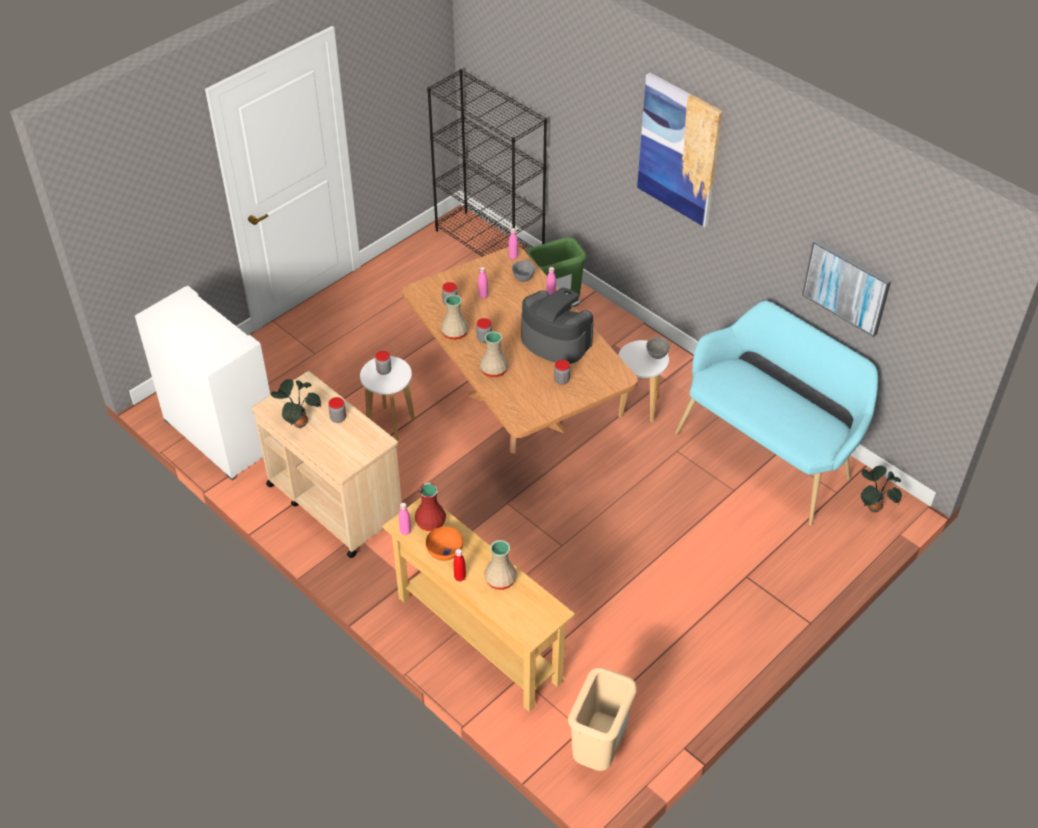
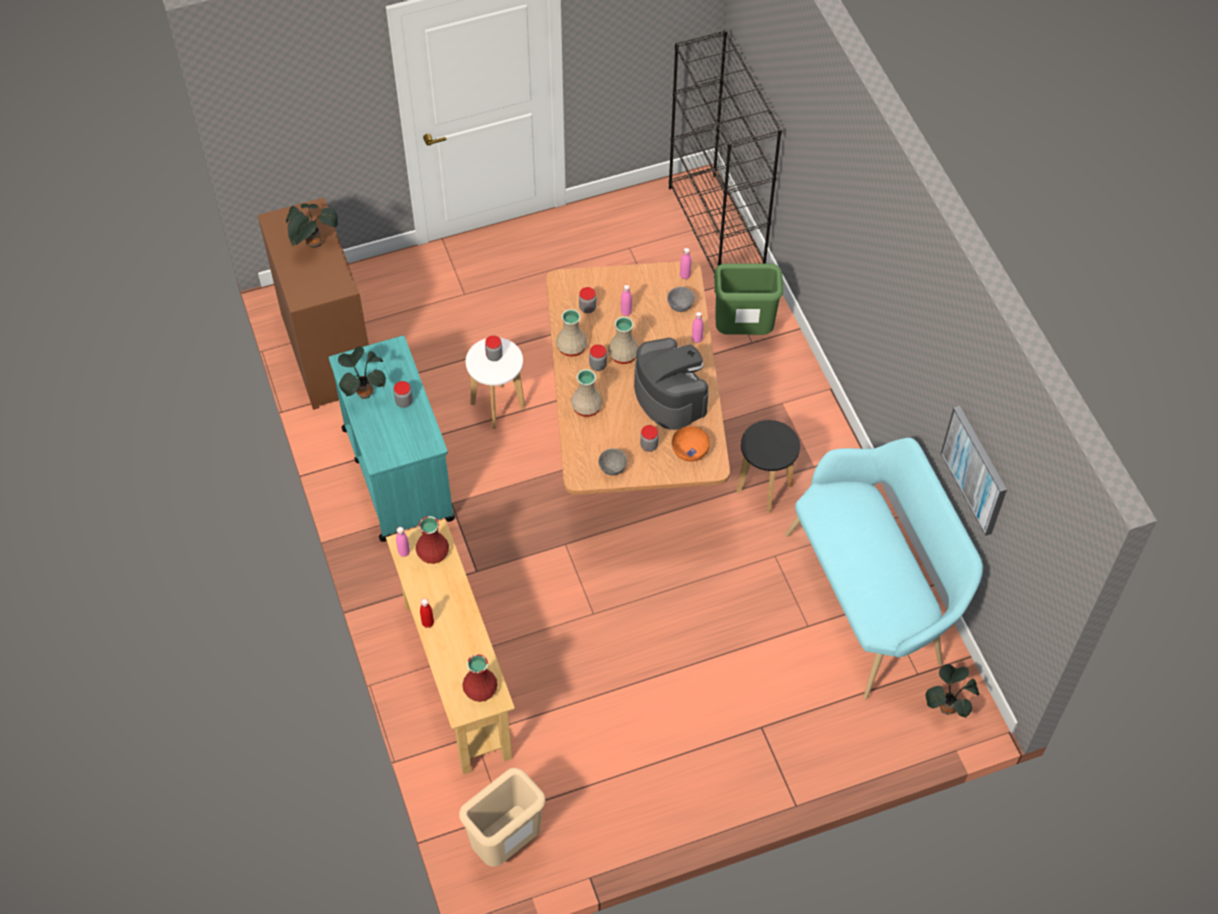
camera: 25 degrees right, 10 degrees up
white cabinet [135,286,270,480] -> brown cabinet [258,198,369,410]
beige cart [252,371,402,558] -> turquoise cart [329,336,455,542]
orange bowl [426,527,463,561] -> orange bowl moved to [672,426,710,462]
beige vase [484,540,517,590] -> beige vase moved to [608,317,639,364]
white stool [618,340,669,423] -> black stool [736,420,800,513]
picture [637,73,723,227] -> none
grey bowl [646,337,670,359] -> grey bowl moved to [598,448,627,475]
none -> potted plant [286,204,338,248]
none -> red vase [462,654,498,702]

